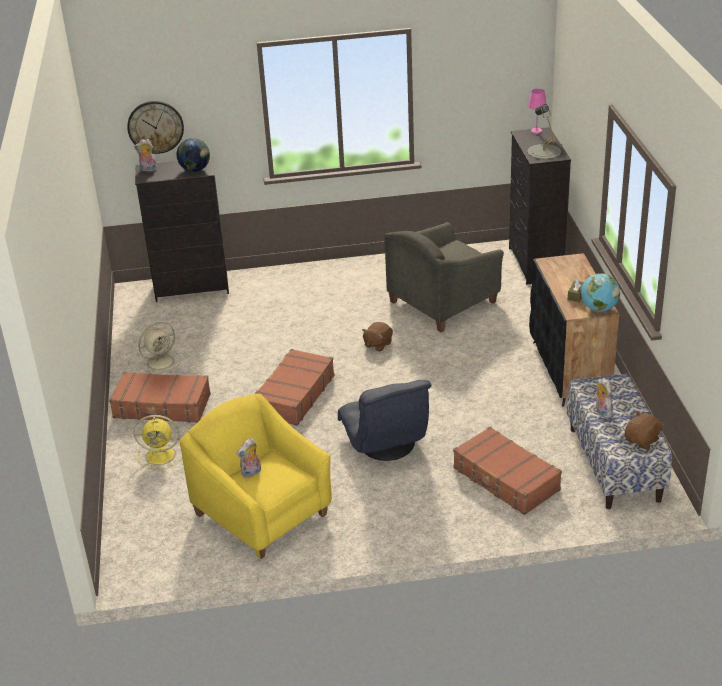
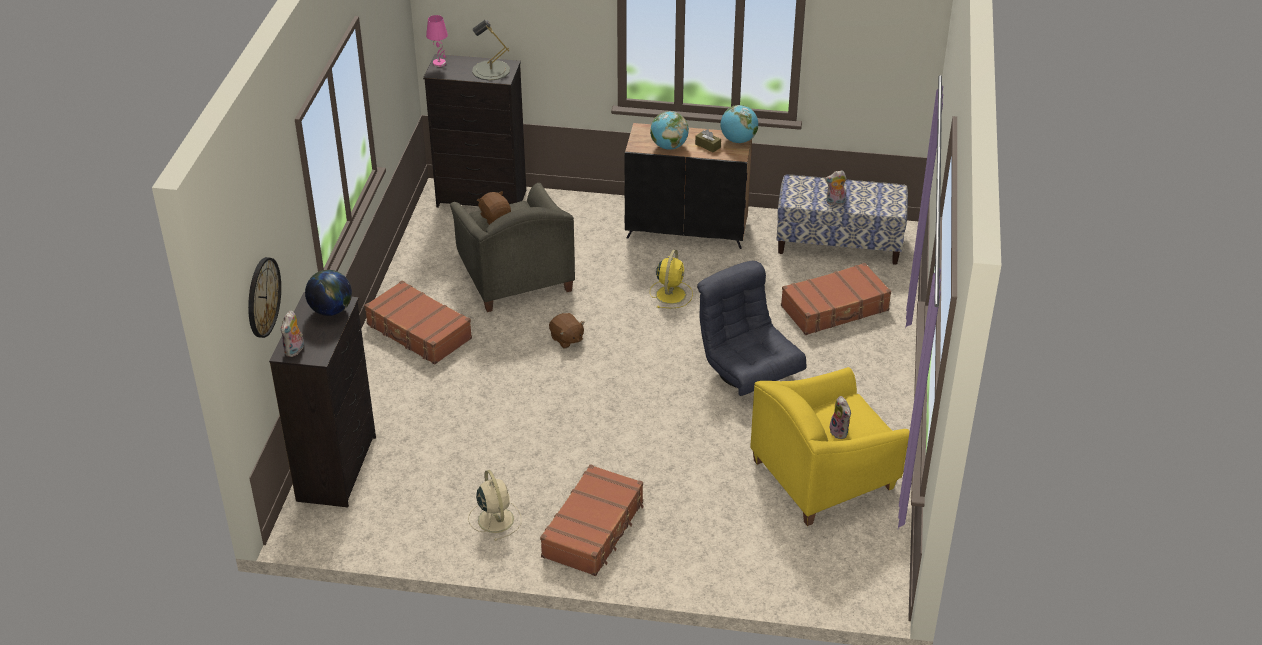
camera: 75 degrees left, 5 degrees up
yellow fan [134,415,182,469] -> yellow fan moved to [650,250,693,308]
brown suitcase [255,349,335,426] -> brown suitcase moved to [364,281,472,364]
grey armchair [338,380,431,461] -> grey armchair turned 120 degrees counterclockwise [697,261,807,396]
brown plush toy [625,411,664,450] -> brown plush toy moved to [477,191,511,225]
none -> globe [650,111,689,150]

